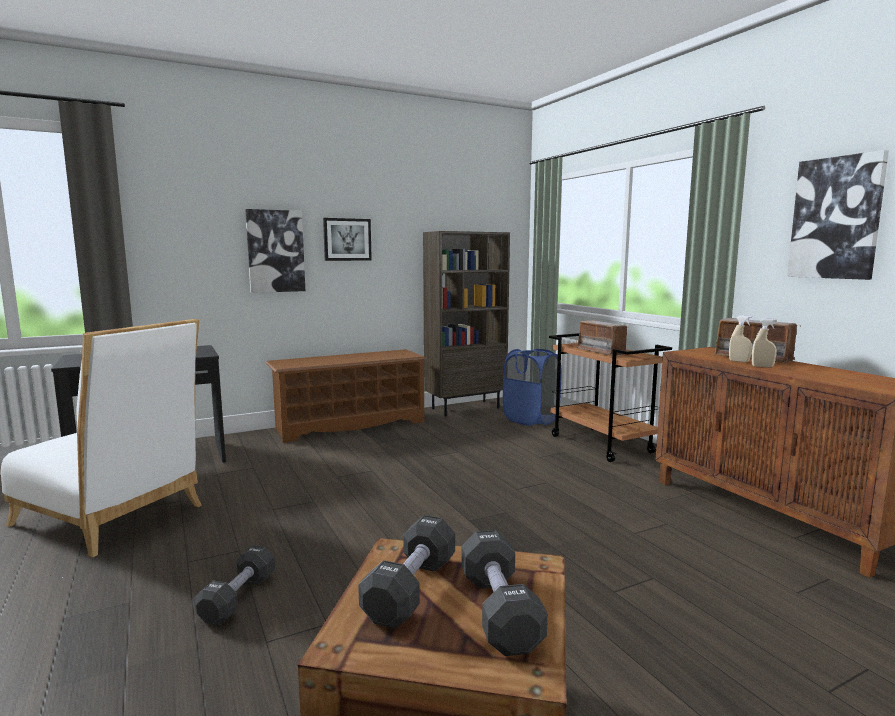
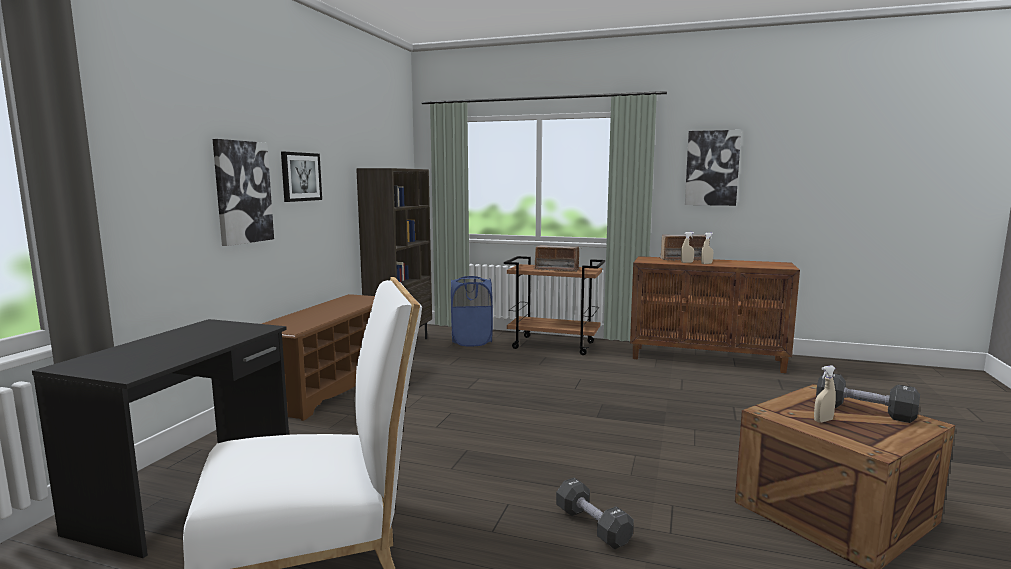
camera: 45 degrees left, 0 degrees up
black dumbbell [358,515,455,629] -> beige spray bottle [814,365,836,423]

